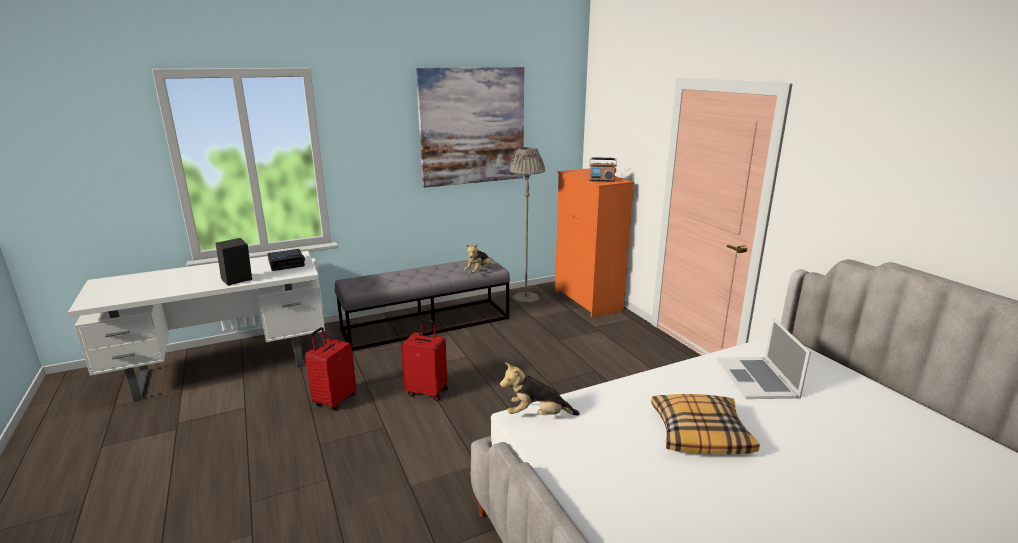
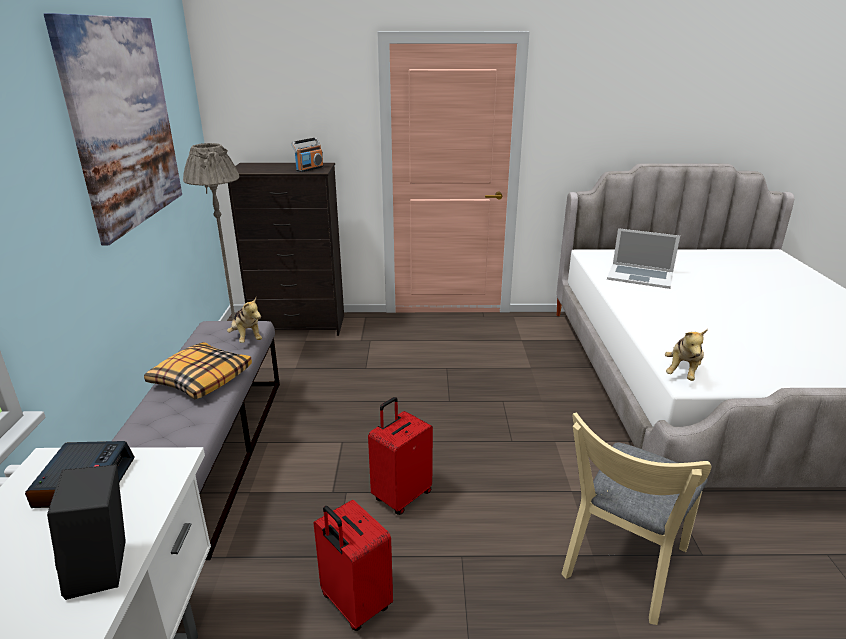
camera: 65 degrees left, 5 degrees up
orange dresser [555,168,634,318] -> black dresser [228,163,344,336]
pillow [651,394,760,454] -> pillow moved to [144,342,252,400]
none -> beige chair [562,413,711,625]

